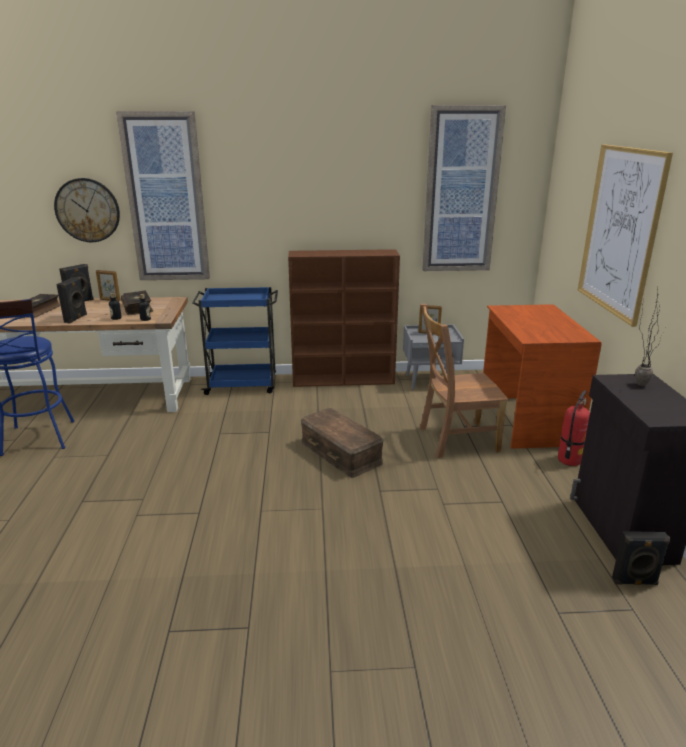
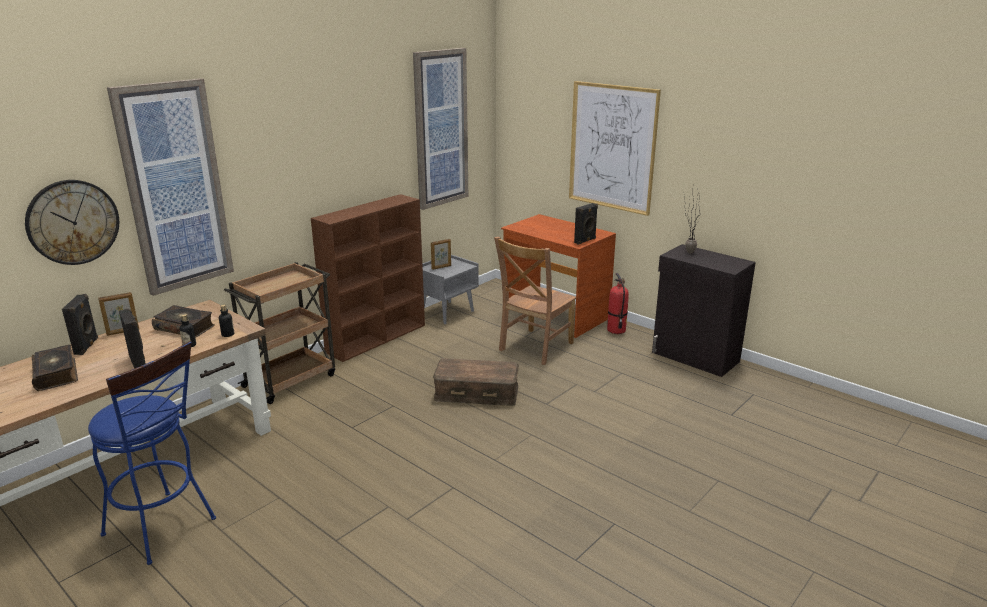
camera: 45 degrees left, 0 degrees up
blue cart [192,287,278,395] -> brown cart [224,262,335,404]
black speaker [612,531,671,585] -> black speaker moved to [574,203,598,245]

